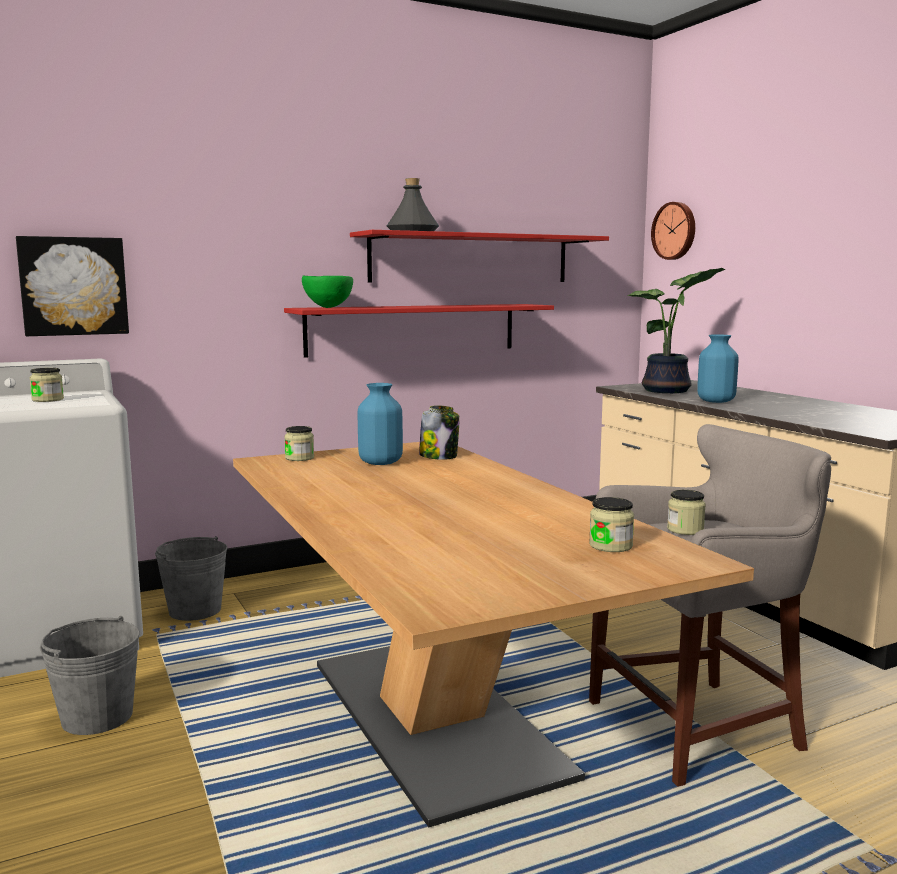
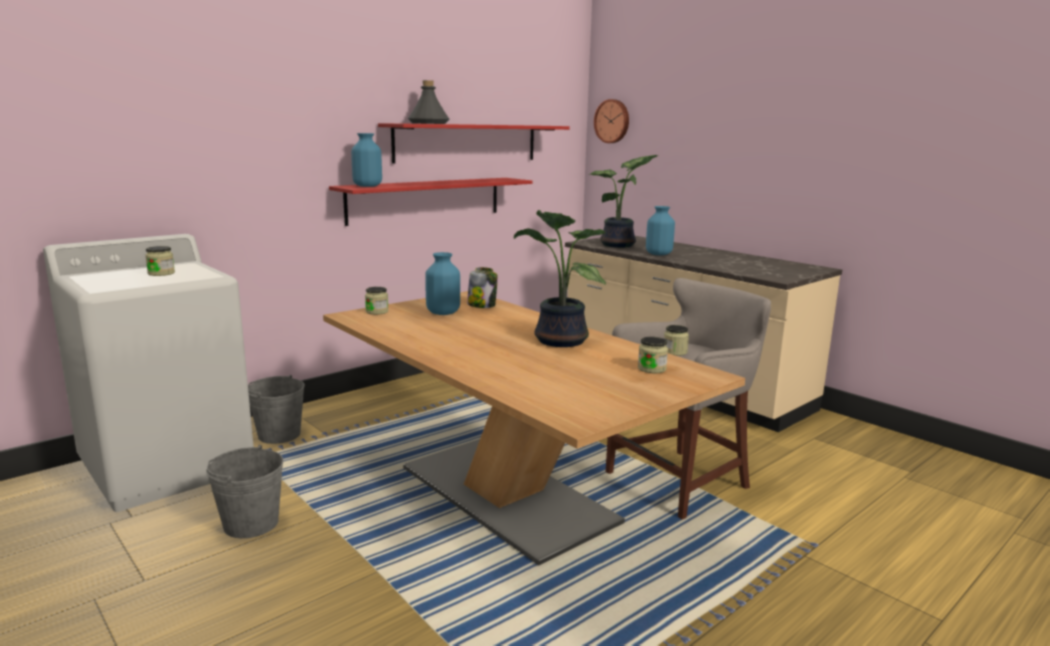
camera: 15 degrees left, 5 degrees up
picture [16,236,129,336] -> none
green bowl [302,276,353,308] -> blue vase [351,133,382,187]
none -> potted plant [514,210,606,347]

